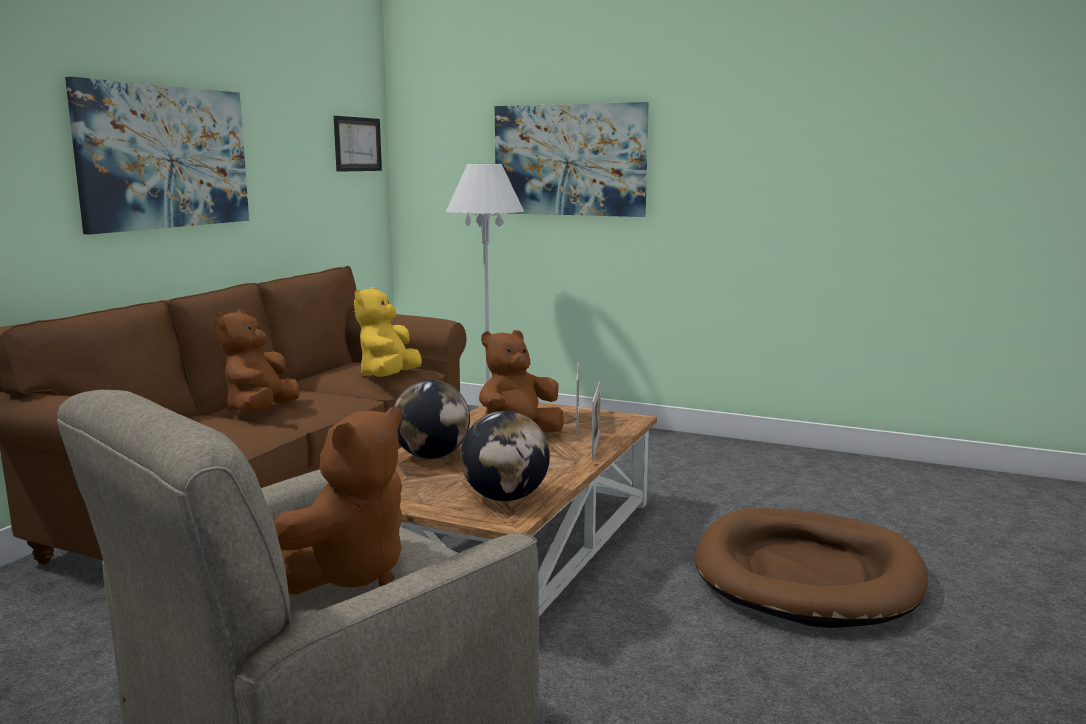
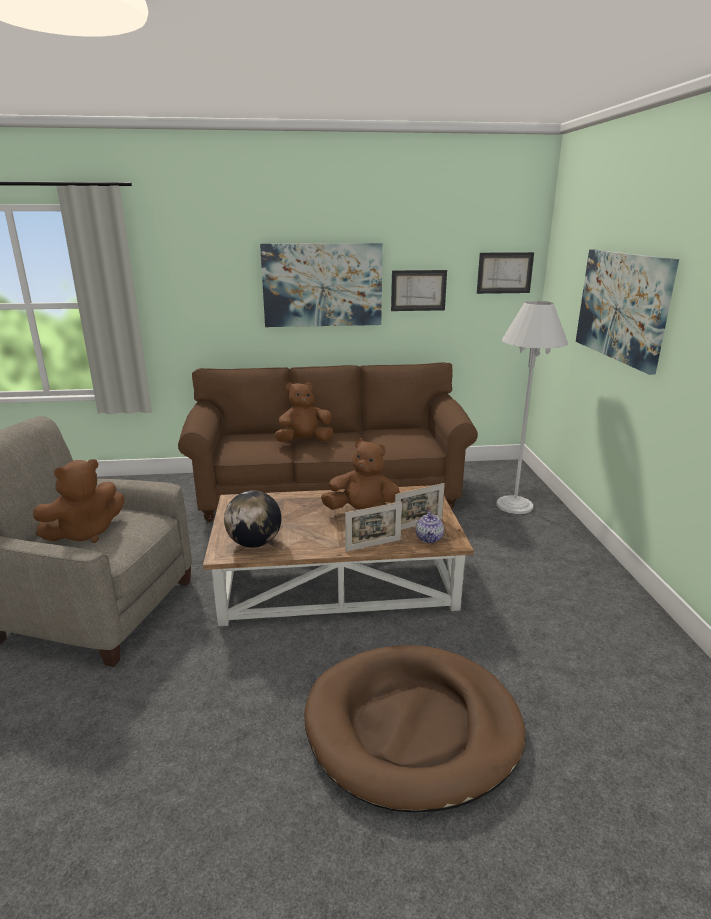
camera: 60 degrees right, 10 degrees up
brown plush toy [274,407,402,595] -> brown plush toy turned 45 degrees counterclockwise [33,459,124,543]
yellow plush toy [354,287,422,377] -> none
globe [393,380,470,459] -> none
none -> picture [391,270,447,311]
none -> teapot [415,510,444,543]

